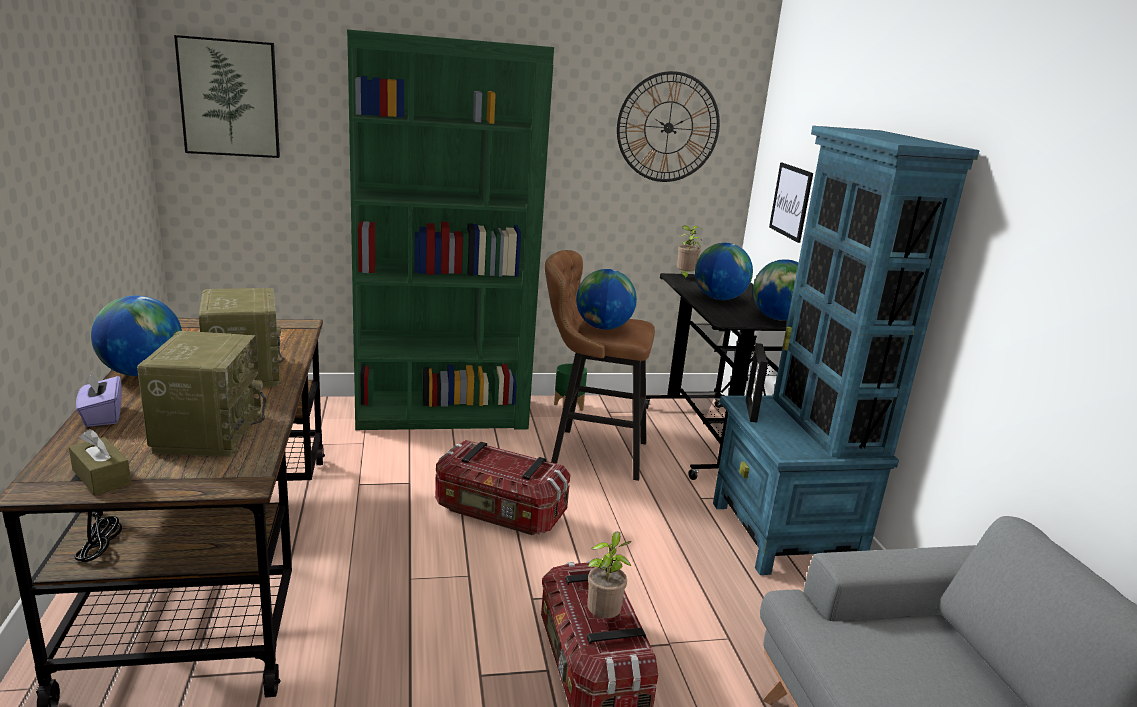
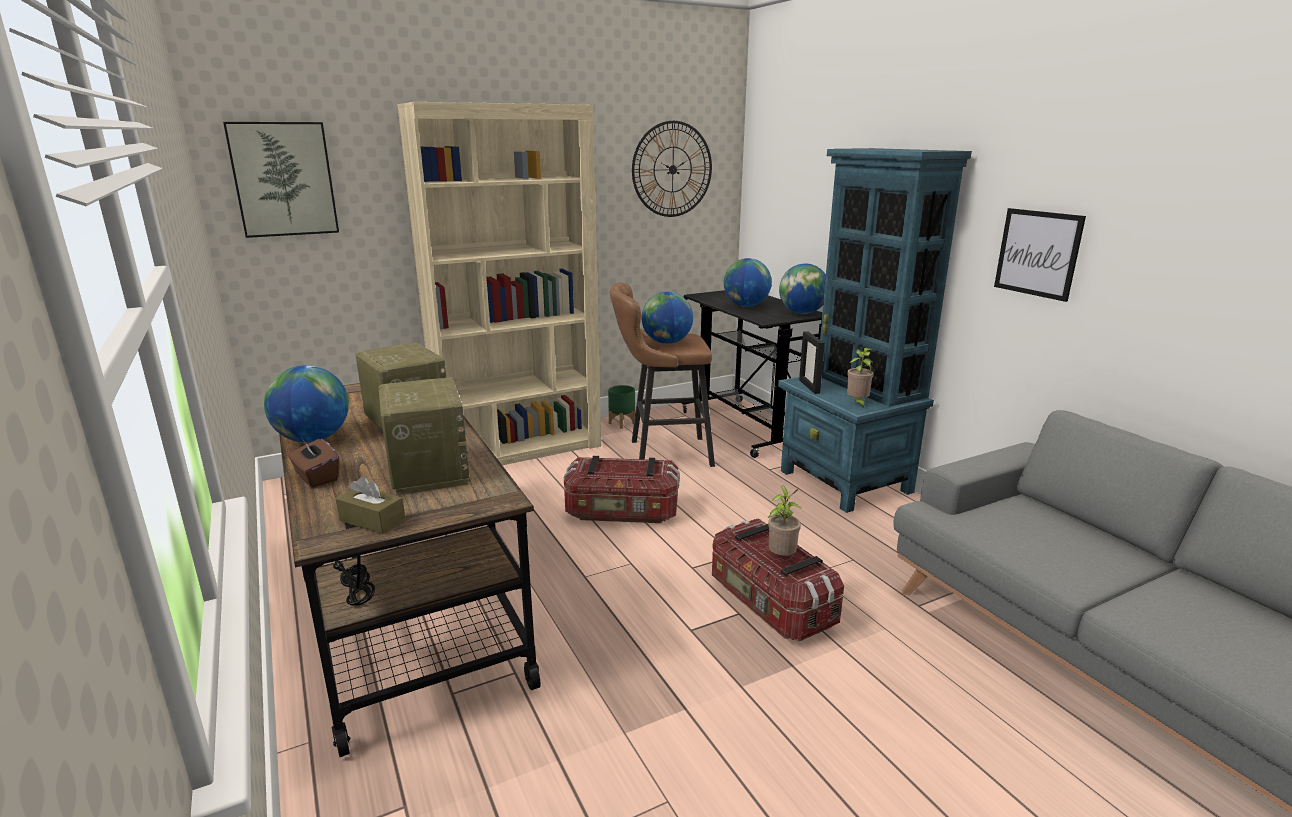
camera: 15 degrees left, 0 degrees up
purple tissue box [76,372,122,427] -> brown tissue box [288,437,339,488]
green bookcase [347,29,554,430] -> beige bookcase [397,102,601,465]
potted plant [677,225,702,280] -> potted plant moved to [847,347,874,407]
picture [769,162,813,243] -> picture moved to [994,208,1086,302]

